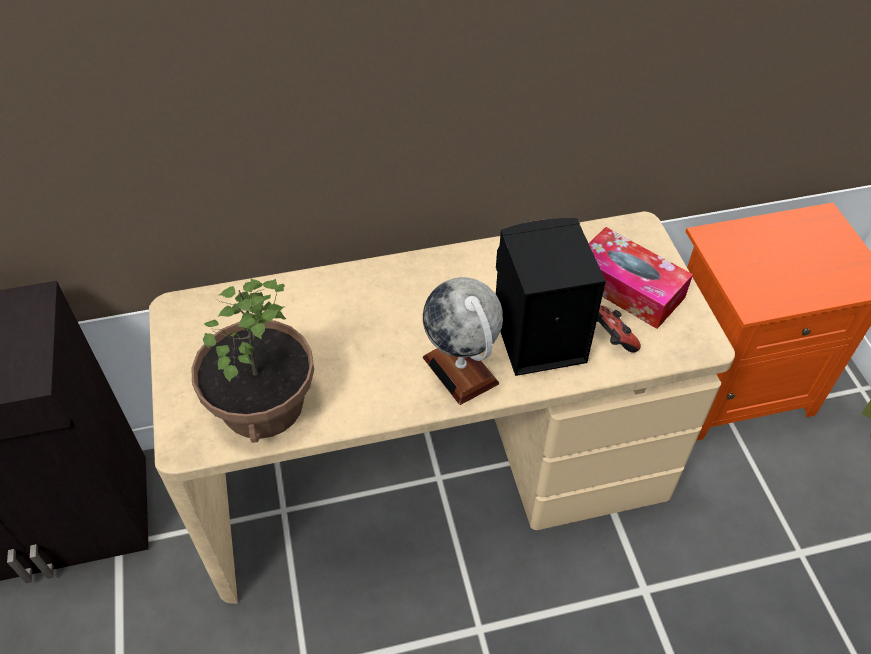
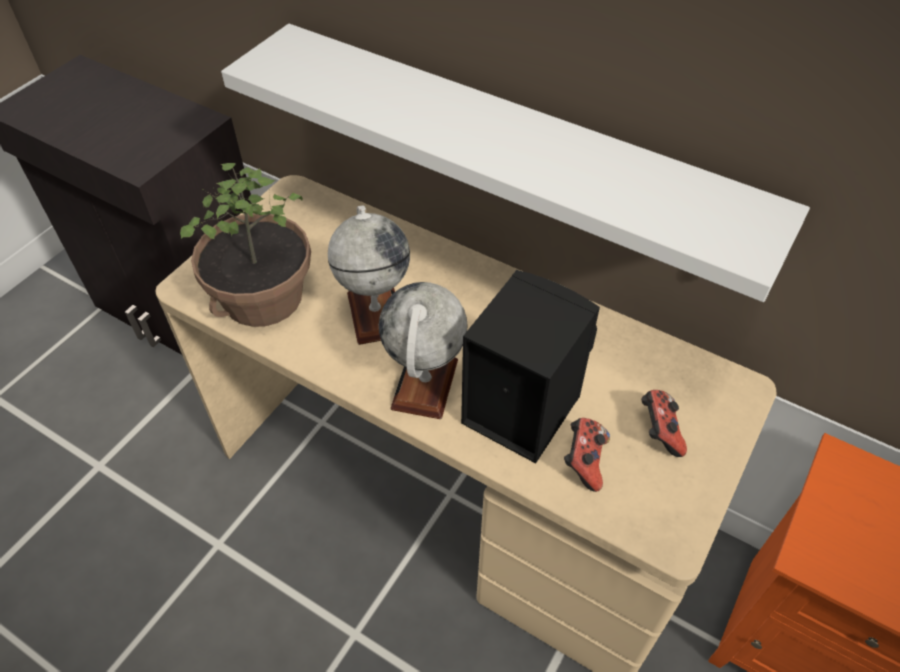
camera: 45 degrees right, 0 degrees up
tissue box [589,227,693,329] -> game controller [641,390,687,457]
none -> white shelf [221,24,810,302]
none -> globe [328,205,410,345]

